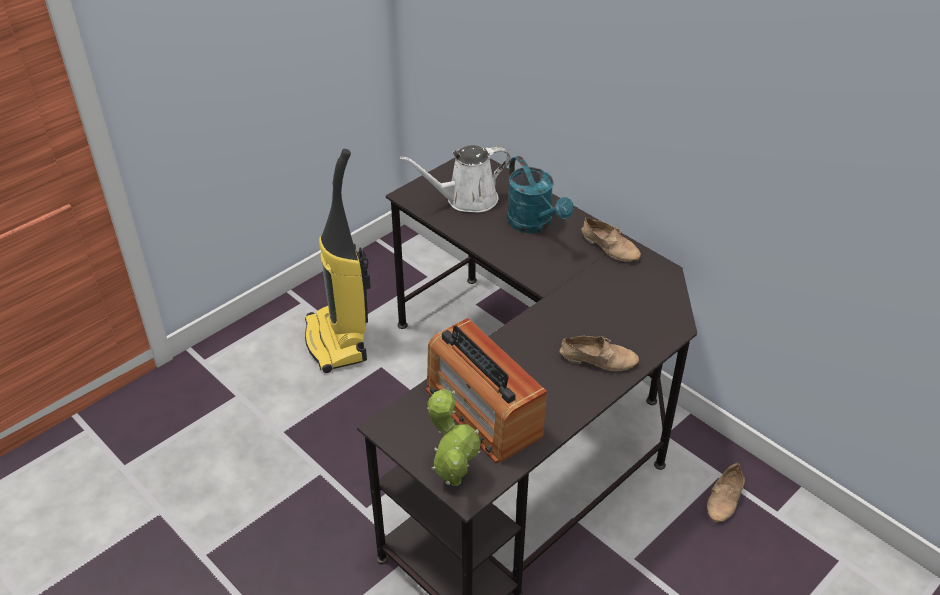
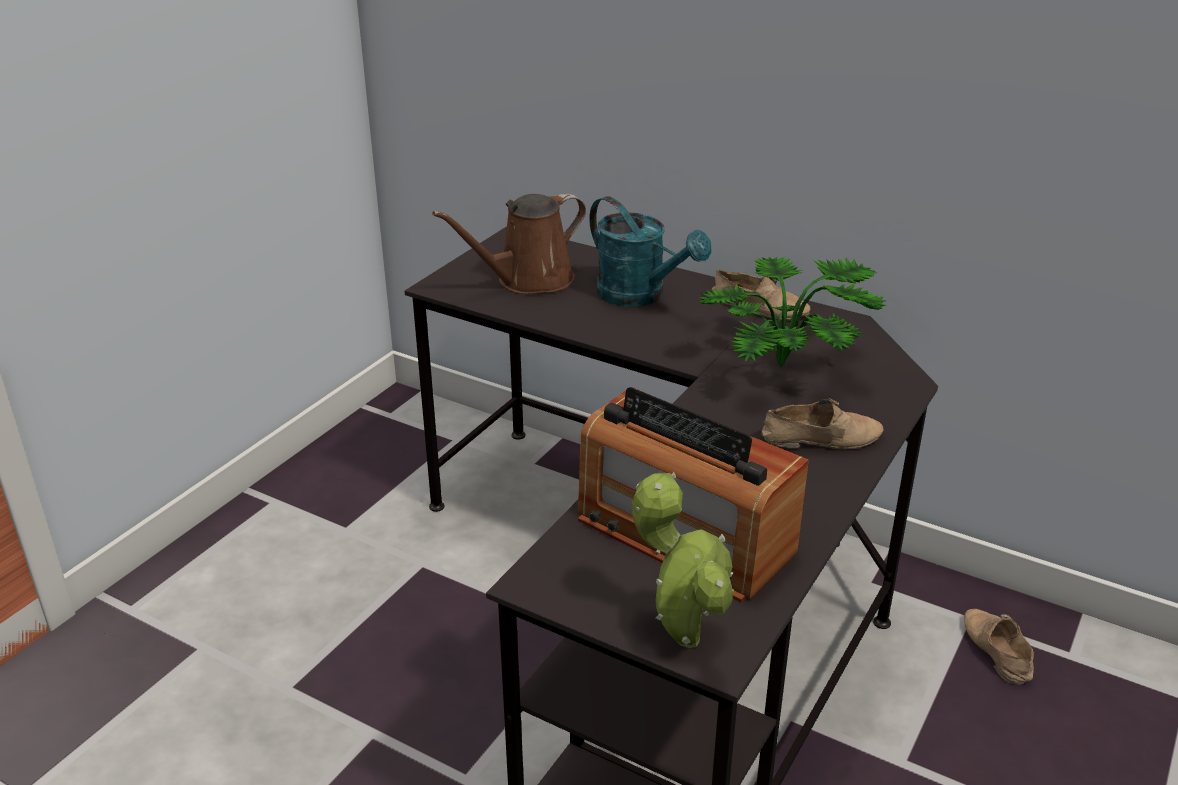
camera: 15 degrees left, 10 degrees down
vacuum cleaner [305,149,371,373] -> none
white watering can [400,145,510,213] -> brown watering can [432,193,586,294]
beige shoe [707,463,745,522] -> beige shoe turned 150 degrees clockwise [964,609,1034,685]
none -> potted plant [699,257,887,367]

